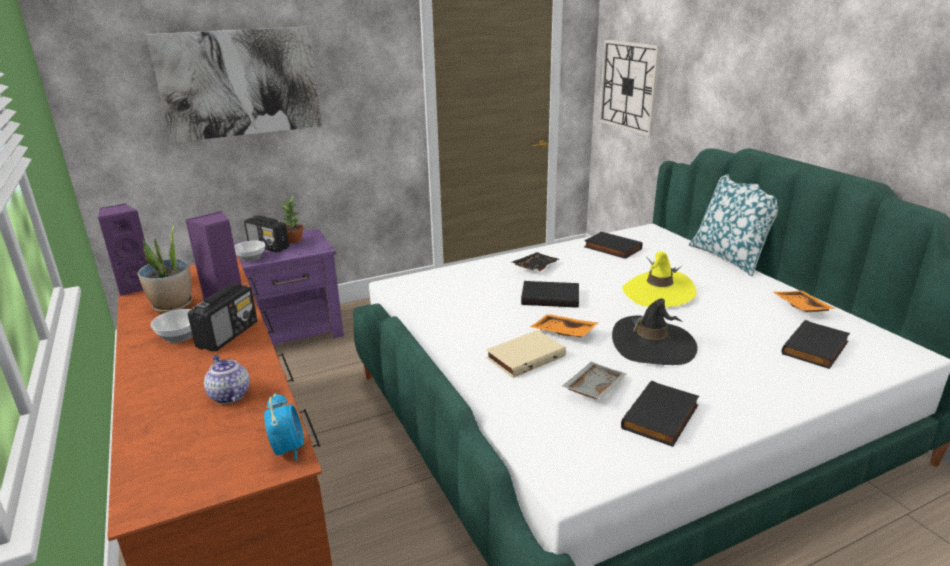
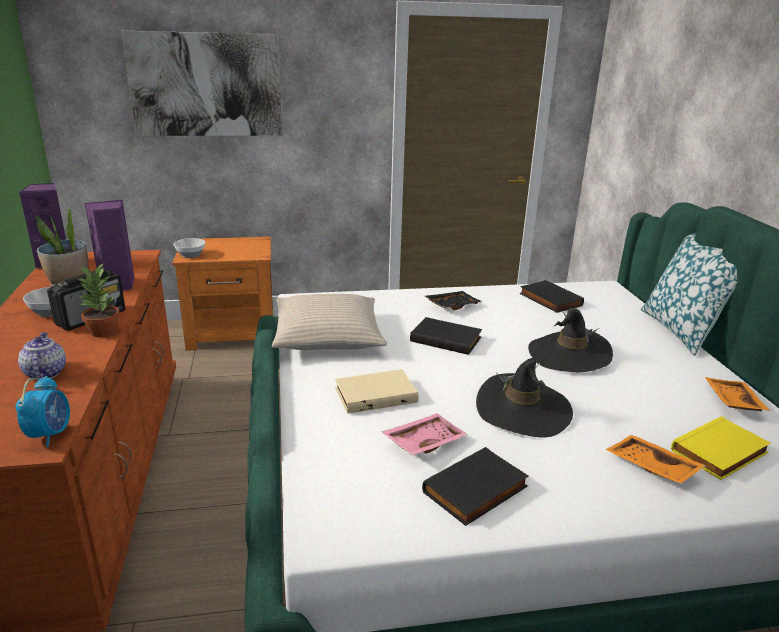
camera: 15 degrees right, 0 degrees up
purple nightstand [234,228,344,345] -> orange nightstand [172,237,273,351]
radio [244,215,289,252] -> none
potted plant [280,195,304,243] -> potted plant moved to [78,263,120,337]
orange tray [530,314,598,337] -> orange tray moved to [605,435,706,484]
grey tray [562,362,627,400] -> pink tray [382,413,468,455]
wall clock [599,40,661,137] -> none
yellow hat [622,251,696,307] -> black hat [528,308,613,372]
black book [782,320,850,369] -> yellow book [671,416,771,480]
none -> beige pillow [272,294,387,350]

